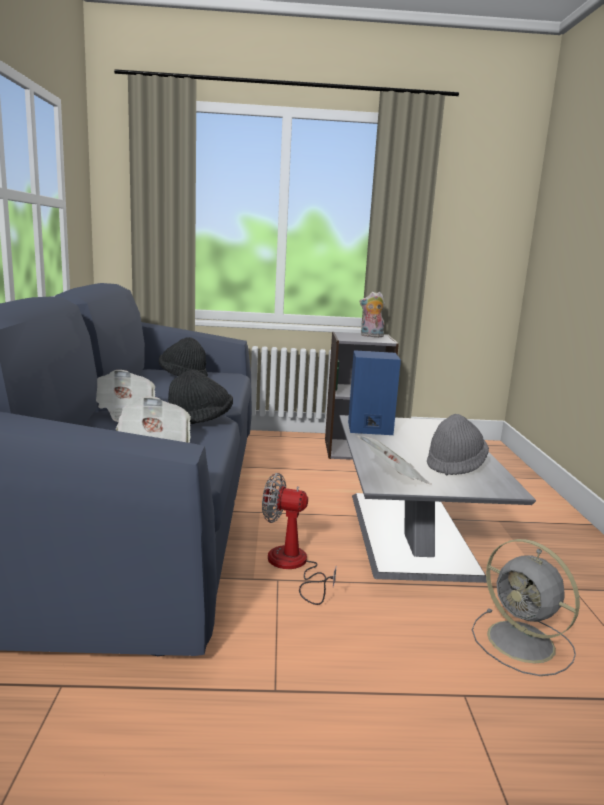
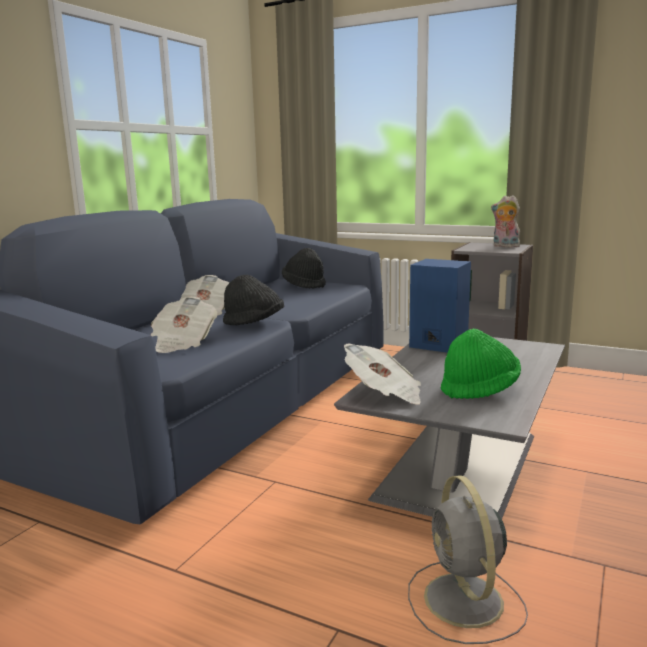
camera: 30 degrees right, 0 degrees up
fan [262,473,337,605] -> none
grey hat [427,414,489,475] -> green hat [441,329,521,399]

